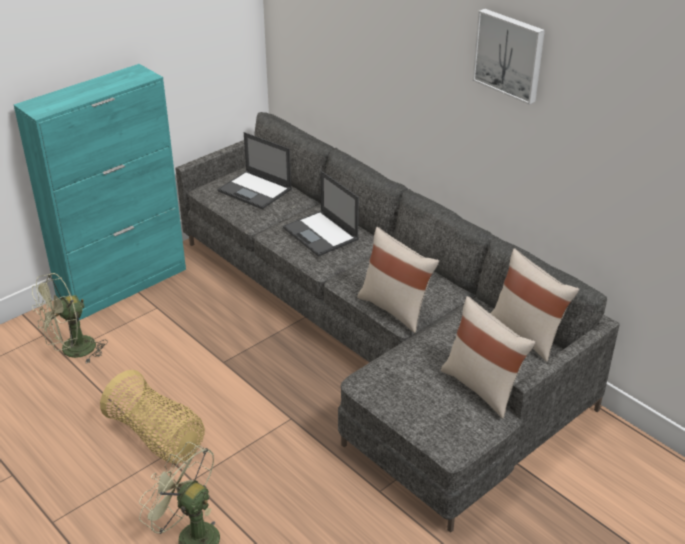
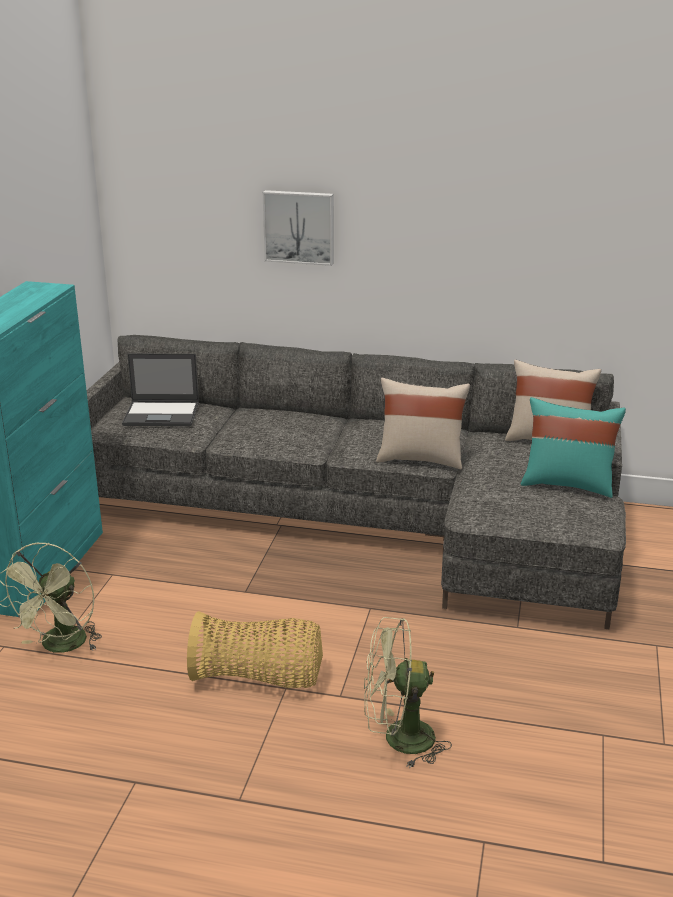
camera: 35 degrees left, 10 degrees down
laptop [283,171,359,256] -> none
beige pillow [441,296,536,418] -> turquoise pillow [521,397,626,498]
picture [473,9,545,105] -> picture moved to [263,190,334,266]

